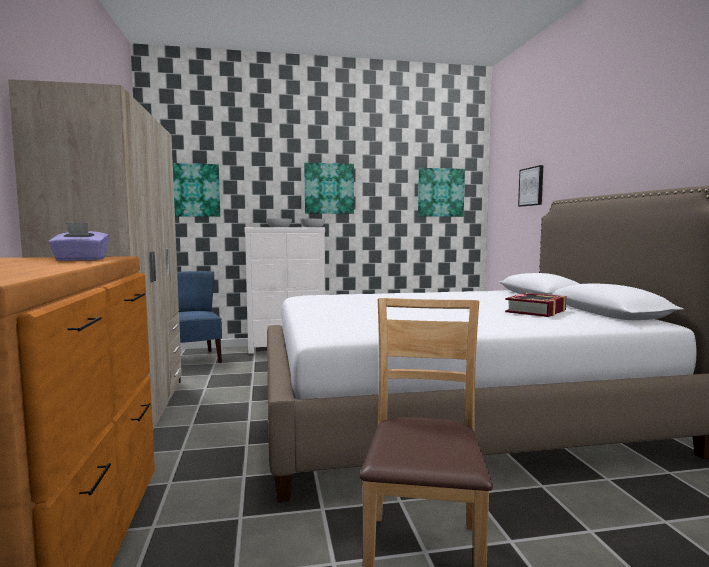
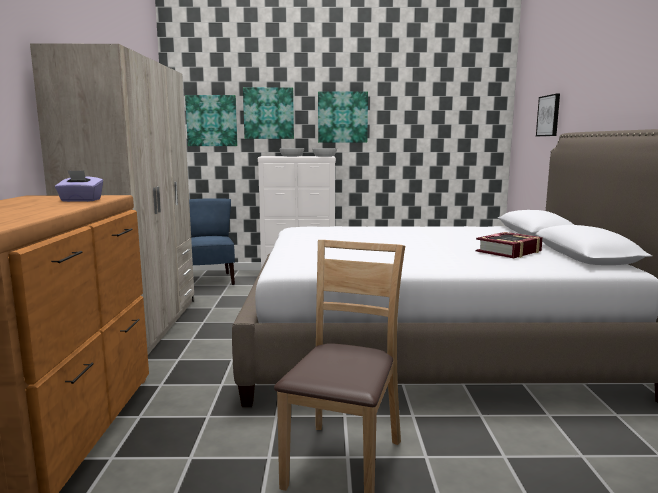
camera: 10 degrees right, 5 degrees up
picture [418,168,465,217] -> picture moved to [243,87,294,139]

